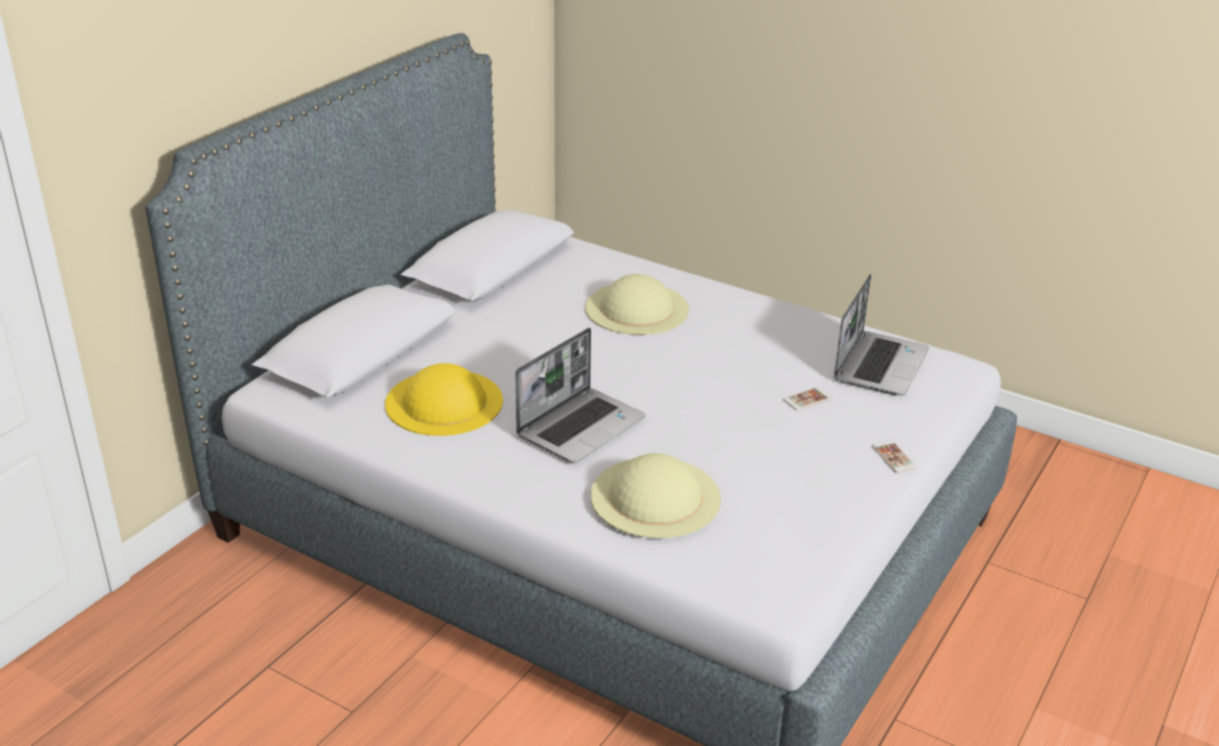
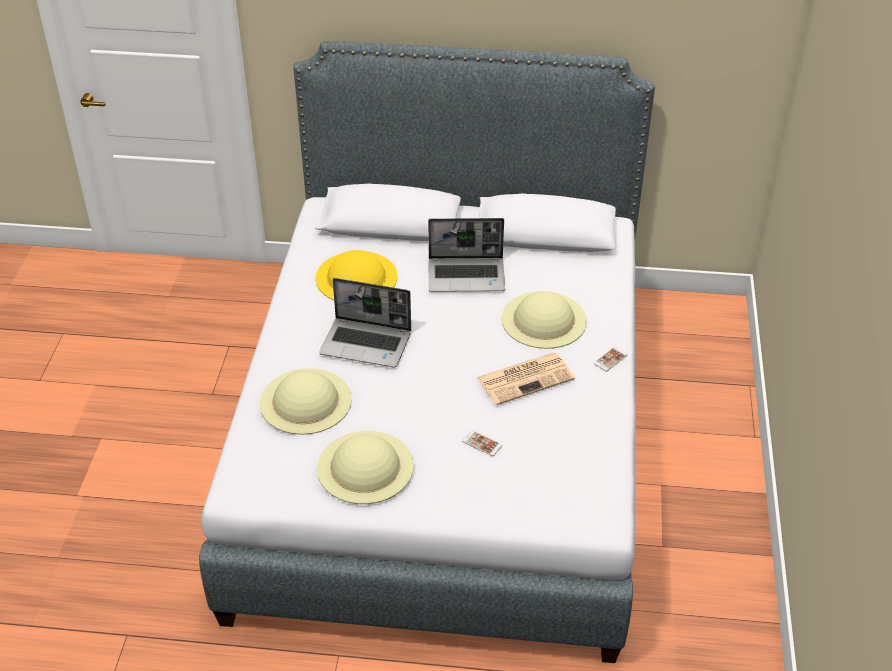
camera: 65 degrees right, 10 degrees up
laptop [834,274,929,396] -> laptop moved to [428,218,505,292]
phone [872,441,916,473] -> phone moved to [594,347,628,371]
none -> beige hat [317,431,414,504]
none -> newspaper [476,353,575,405]

